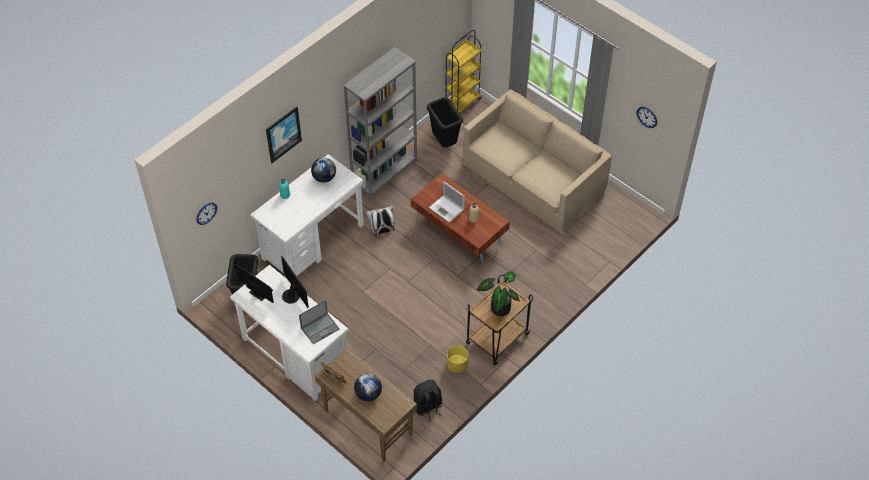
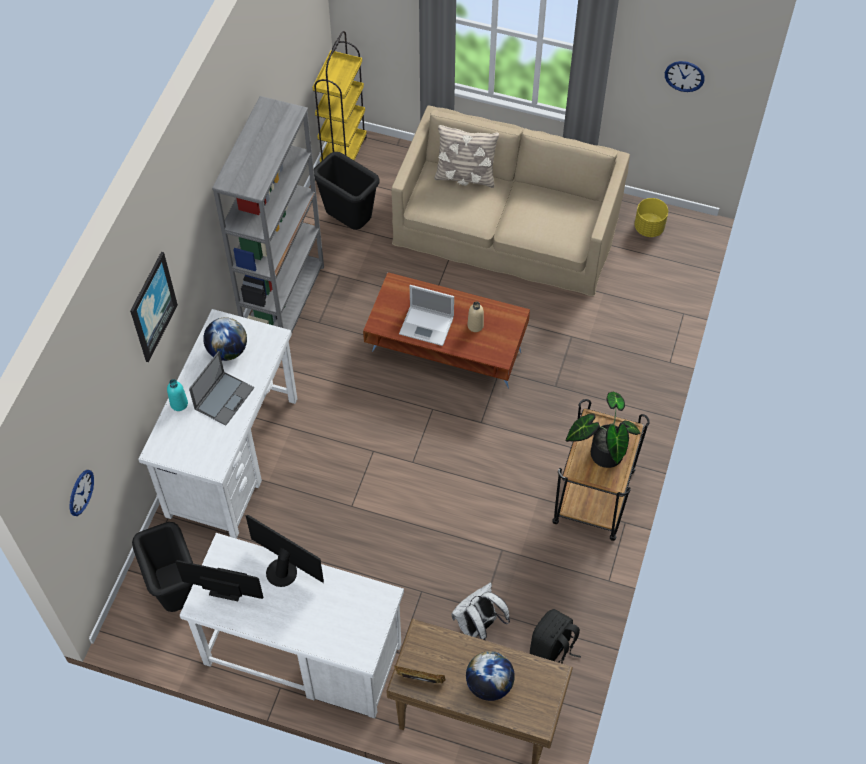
camera: 25 degrees left, 5 degrees up
laptop [299,300,340,344] -> laptop moved to [189,351,254,425]
white backpack [366,206,395,236] -> white backpack moved to [452,582,510,641]
yellow planter [447,345,469,373] -> yellow planter moved to [635,198,668,237]
none -> beige pillow [434,125,499,188]

